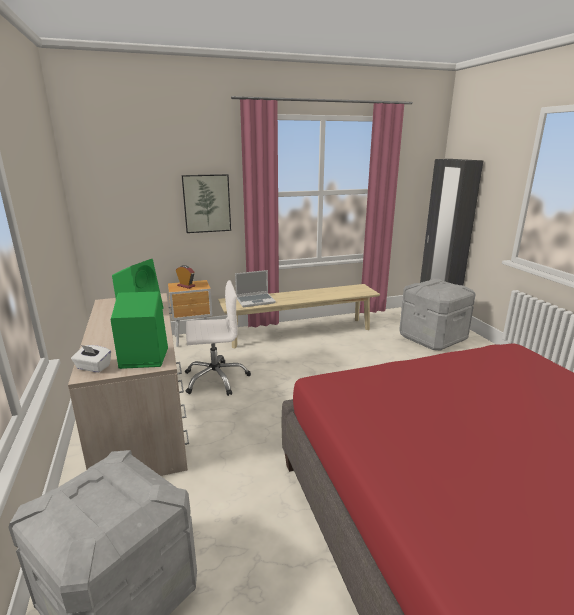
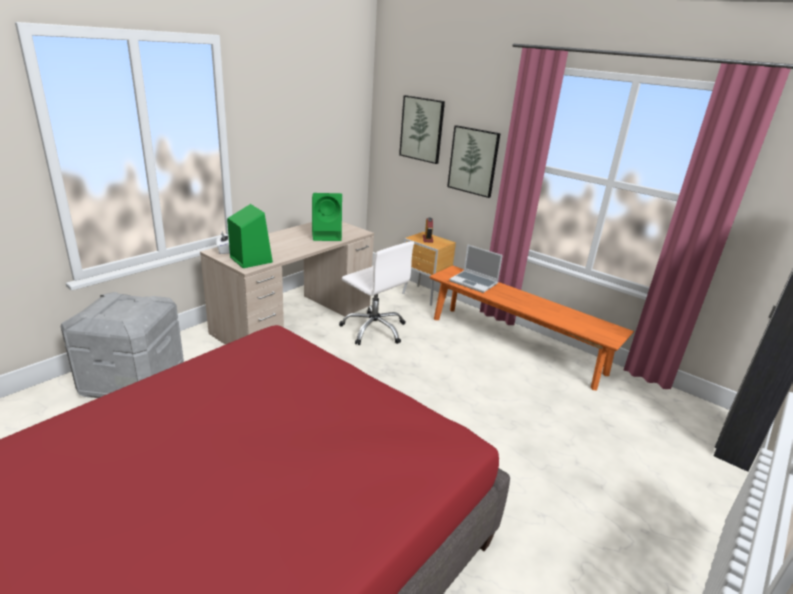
camera: 55 degrees right, 5 degrees up
beige bench [218,284,380,348] -> orange bench [429,266,634,390]
grey storage box [399,279,476,351] -> none
none -> picture [399,95,445,164]

